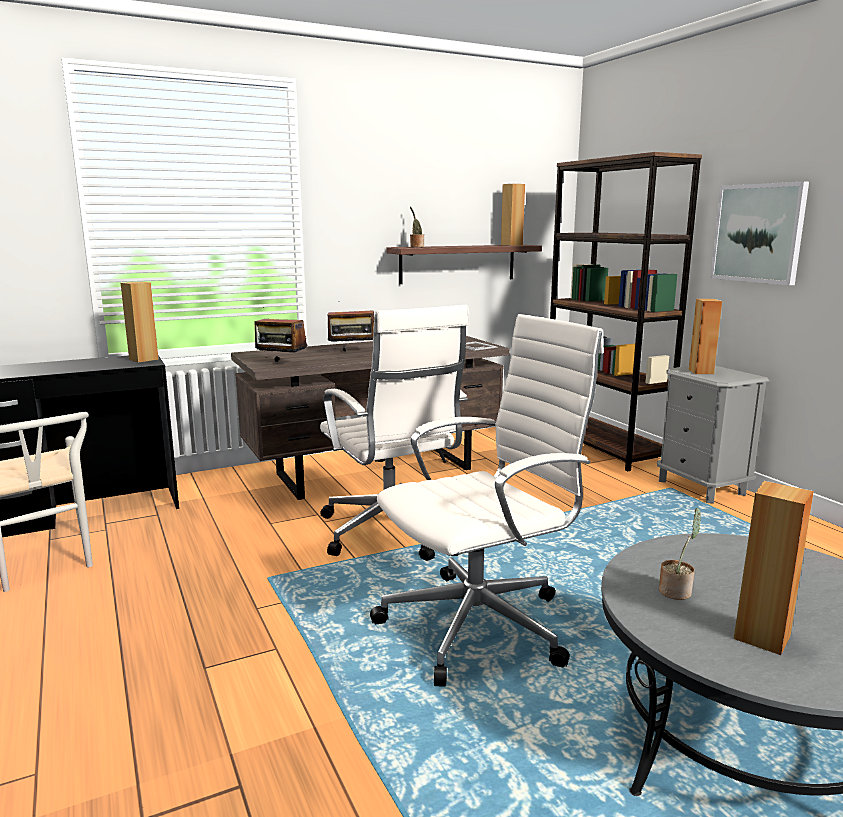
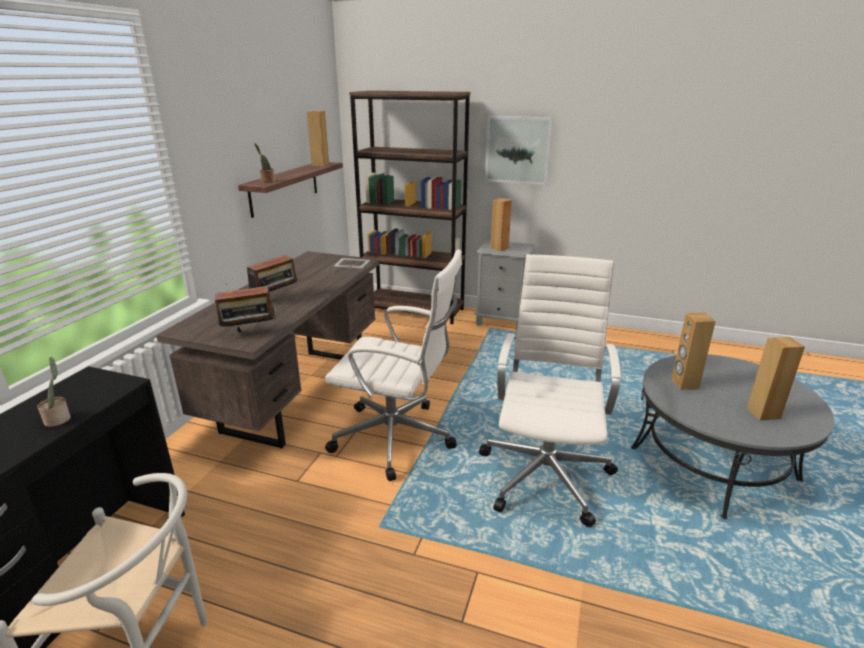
camera: 45 degrees left, 10 degrees up
brown speaker [121,281,159,363] -> brown speaker moved to [671,313,716,390]
potted plant [659,508,701,600] -> potted plant moved to [38,357,71,427]

